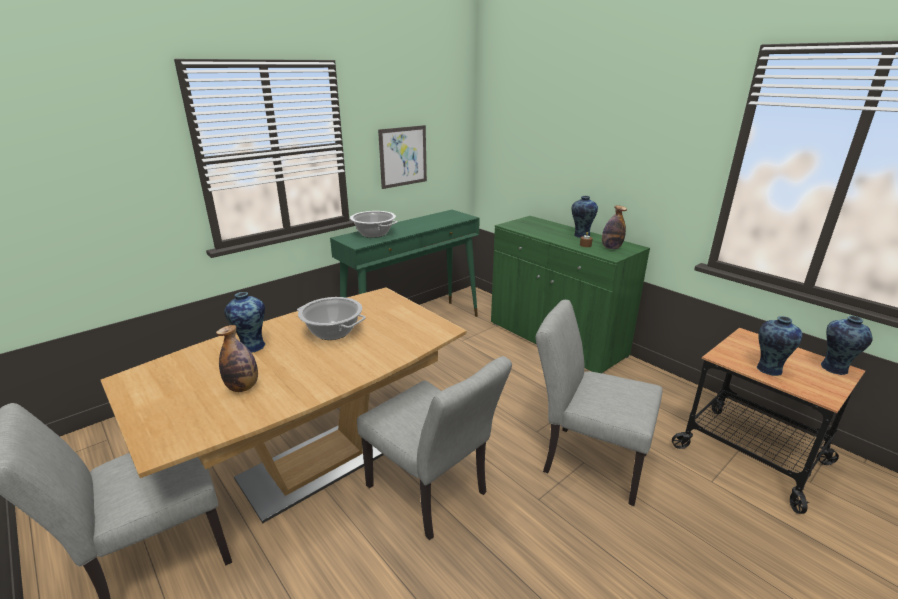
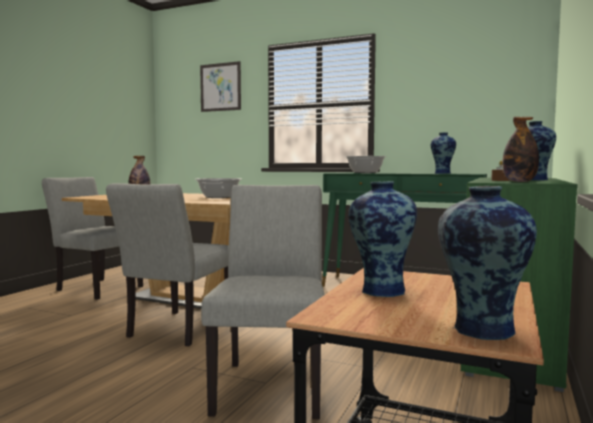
camera: 65 degrees right, 20 degrees down
vase [224,292,265,353] -> vase moved to [431,132,456,174]
picture [378,125,427,189] -> picture moved to [200,61,241,112]

